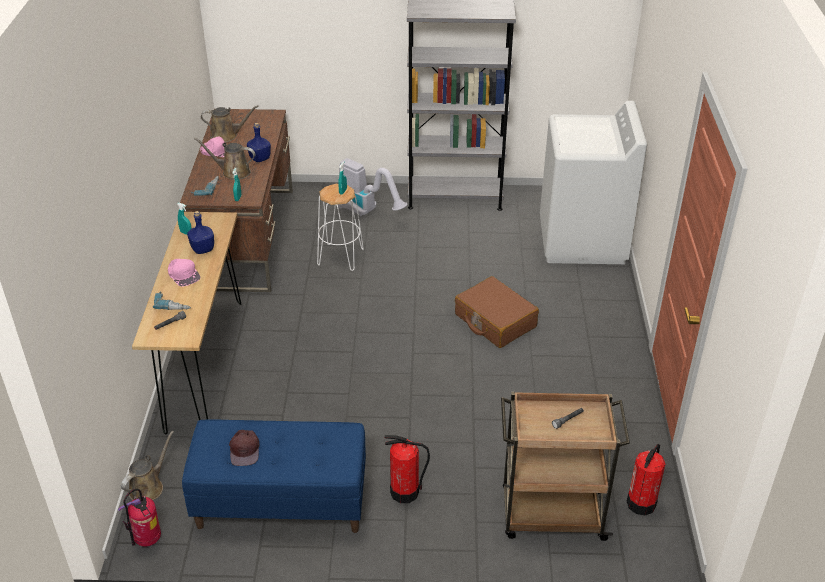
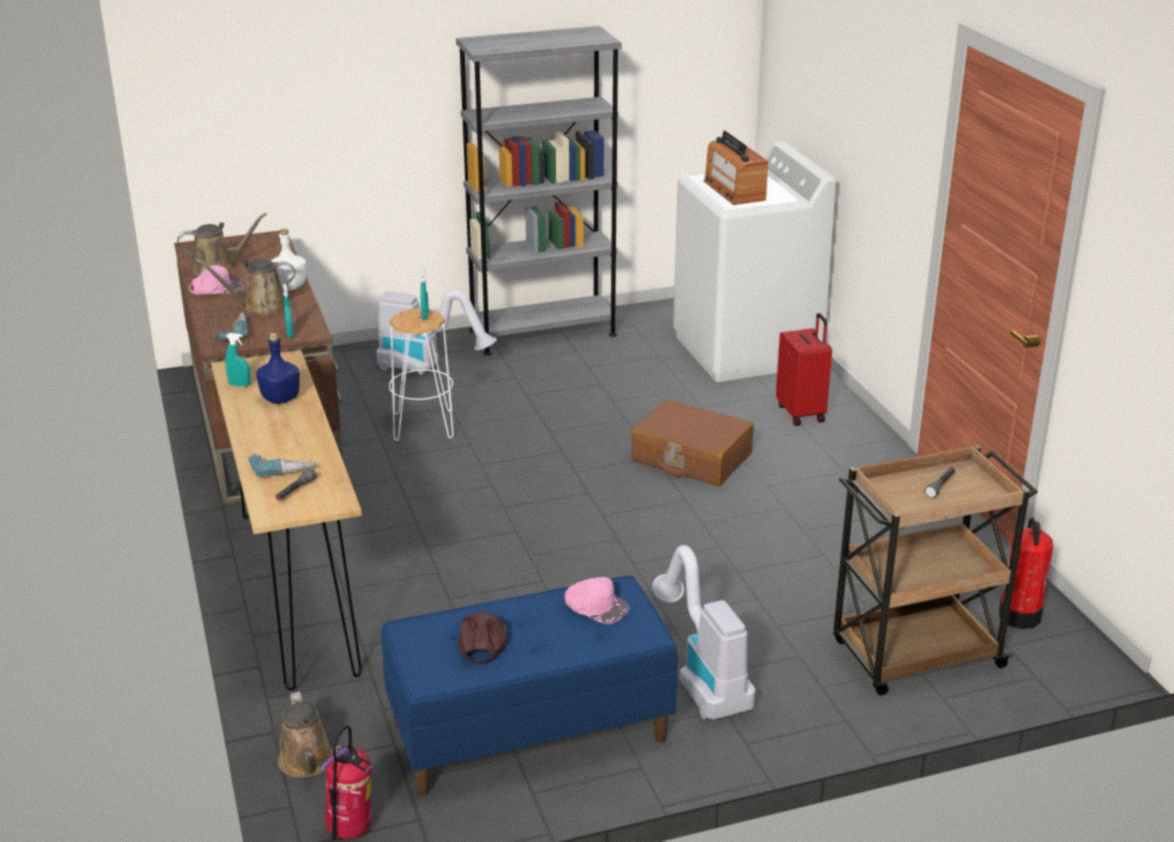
camera: 20 degrees left, 10 degrees down
brown watering can [121,430,174,500] -> brown watering can turned 150 degrees clockwise [278,691,333,778]
pink cap [168,259,200,287] -> pink cap moved to [564,577,630,624]
brown cap [229,430,259,466] -> brown cap turned 150 degrees counterclockwise [459,611,507,664]
blue bottle [247,123,271,162] -> white bottle [271,228,306,291]
fire extinguisher [385,435,430,503] -> vacuum cleaner [652,545,756,719]
none -> radio [704,130,768,205]
none -> red suitcase [776,313,832,426]

